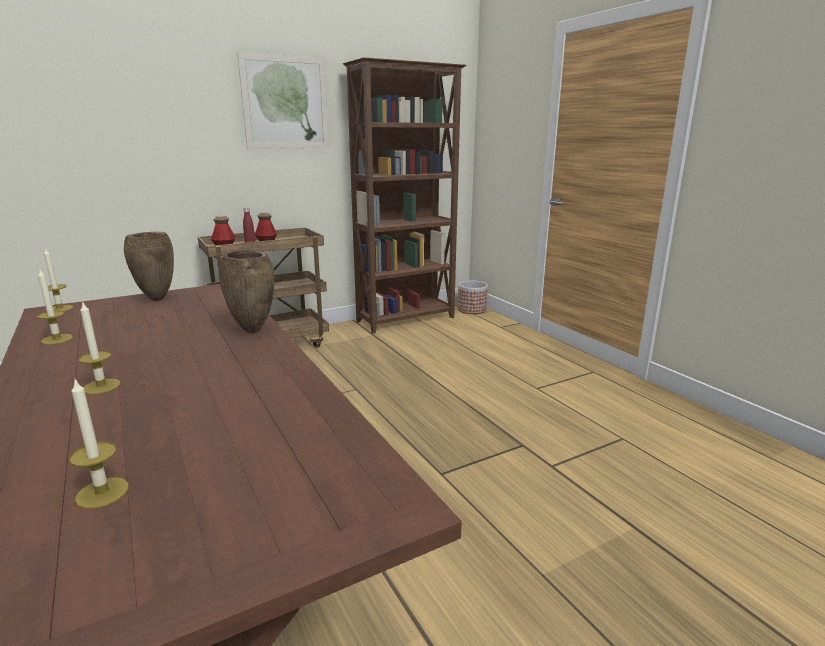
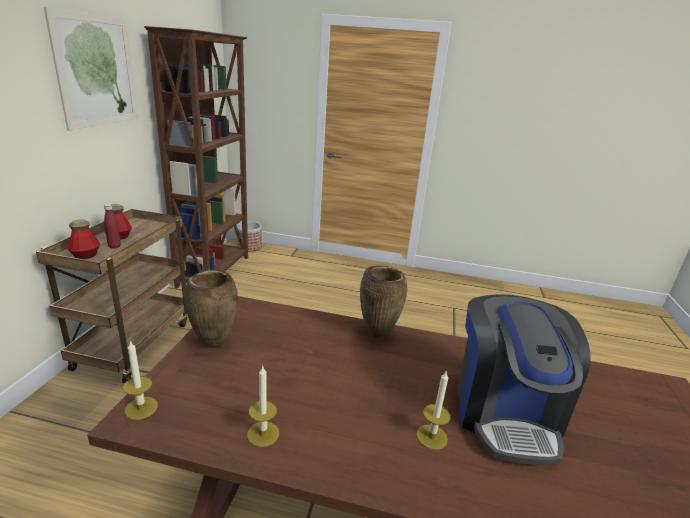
camera: 50 degrees left, 5 degrees up
candle [69,379,129,509] -> none
none -> coffee machine [458,294,591,465]

